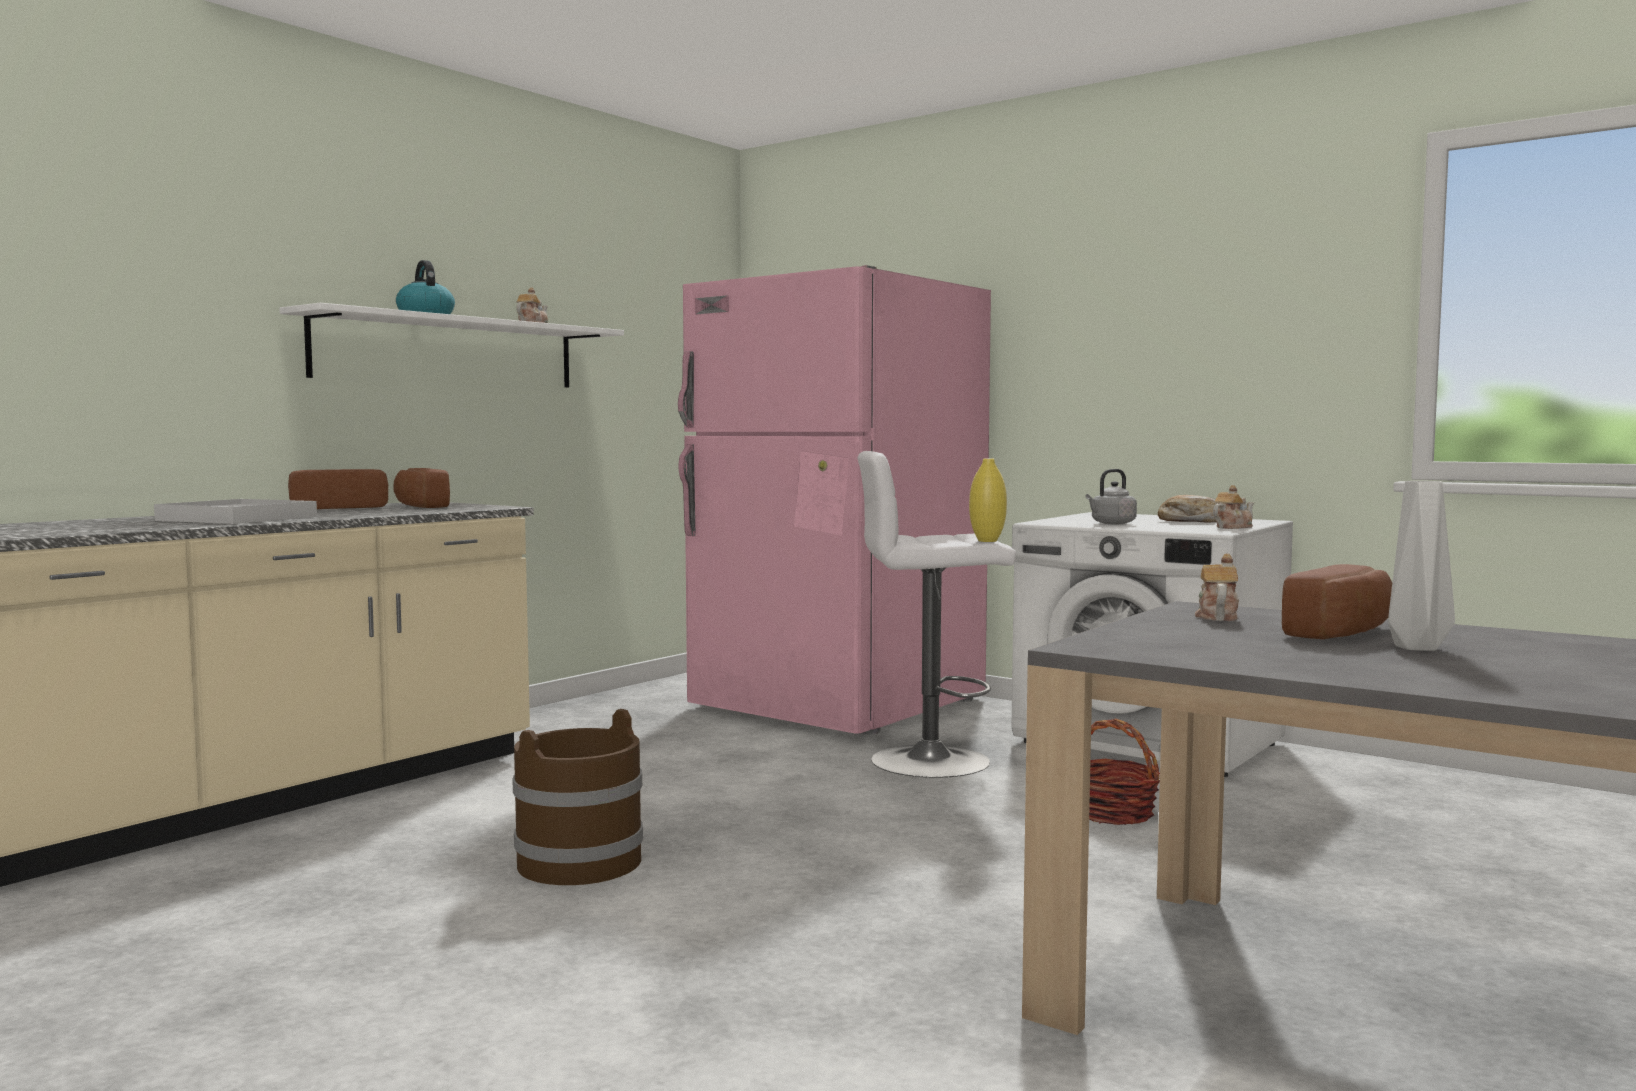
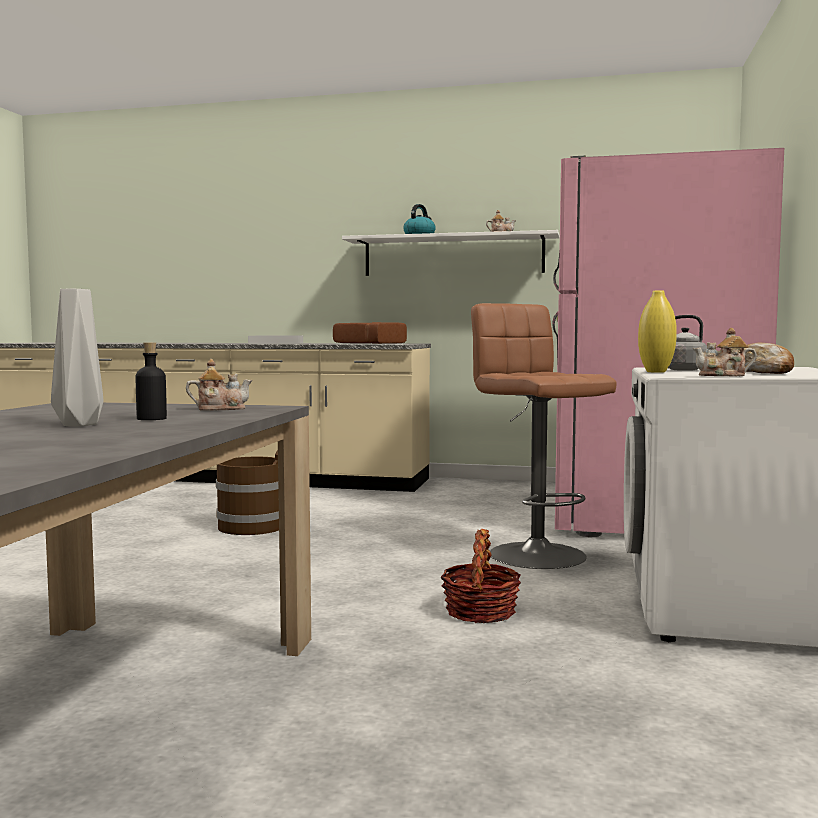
camera: 65 degrees right, 0 degrees up
white stool [858,451,1016,778] -> brown stool [471,303,616,569]
yellow vase [969,458,1007,542] -> yellow vase moved to [638,290,677,373]
teapot [1213,485,1254,529] -> teapot turned 150 degrees clockwise [693,328,757,377]
bread [1282,564,1392,639] -> black bottle [136,342,167,420]

